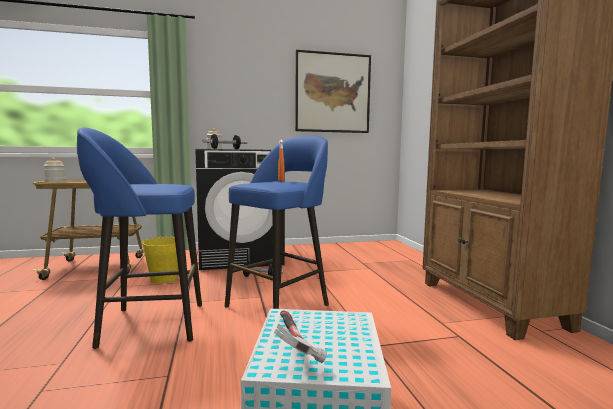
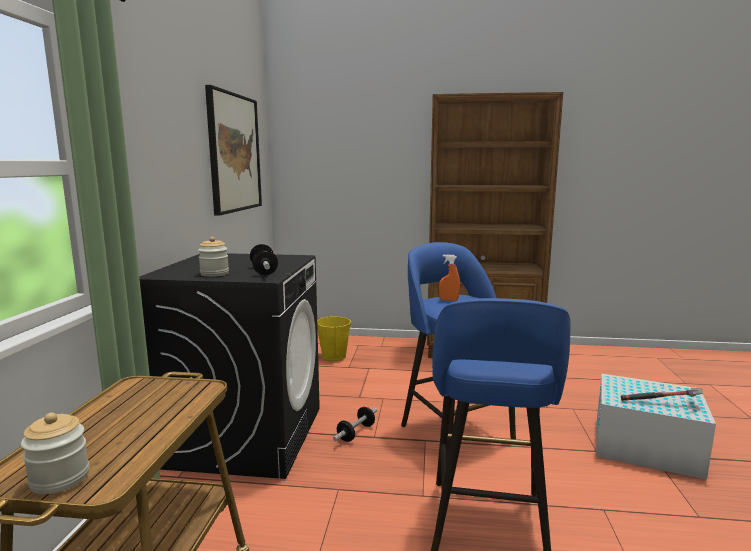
camera: 70 degrees left, 5 degrees up
yellow bucket [142,237,178,284] -> yellow bucket moved to [317,315,351,361]

